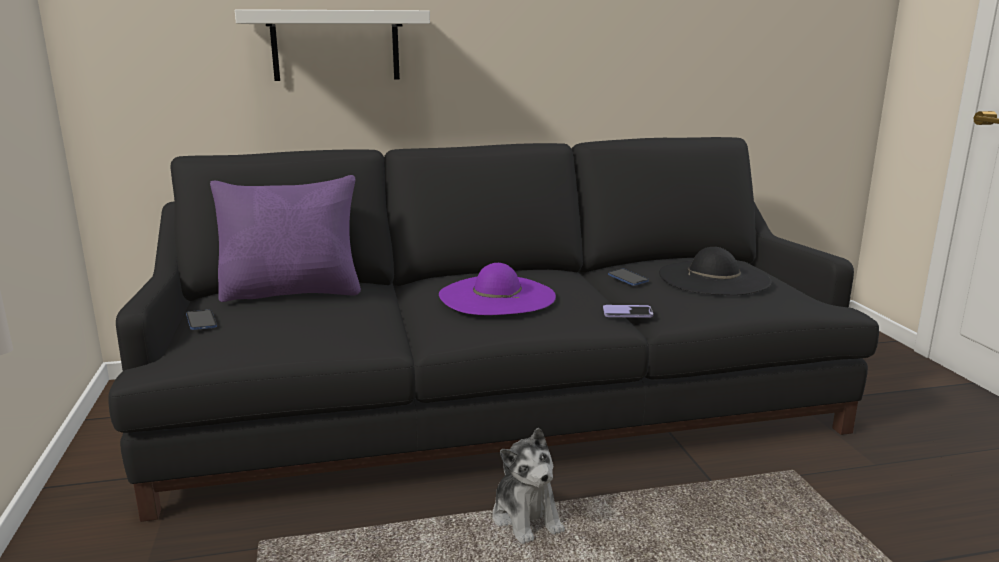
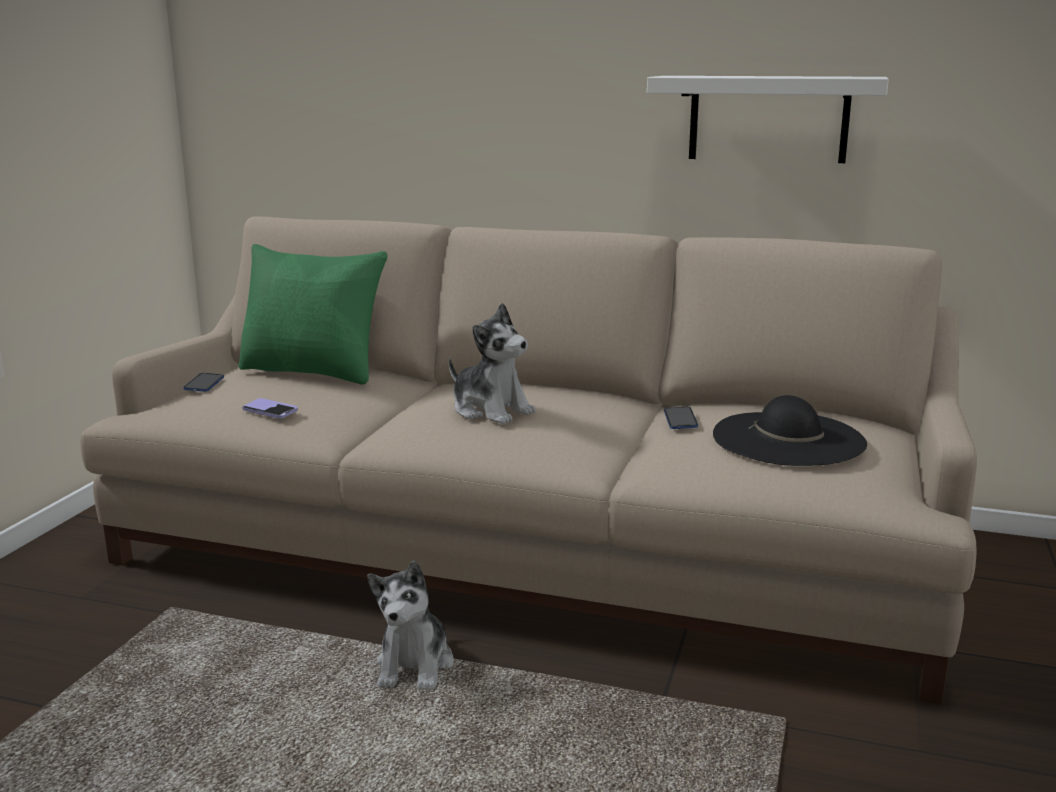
camera: 30 degrees right, 0 degrees up
black sofa [109,137,879,522] -> beige sofa [81,216,977,704]
purple pillow [210,175,361,302] -> green pillow [239,244,388,384]
white shelf [235,9,430,81] -> white shelf moved to [647,76,889,163]
purple hat [439,263,556,315] -> plush toy [449,303,536,424]
phone [603,305,653,318] -> phone moved to [242,398,298,419]

